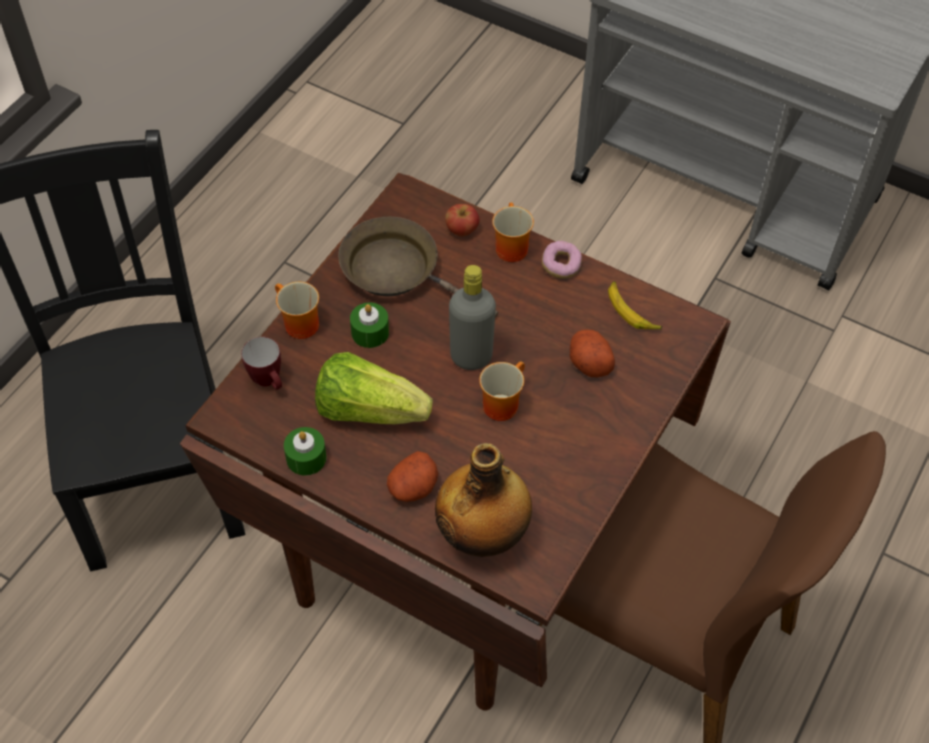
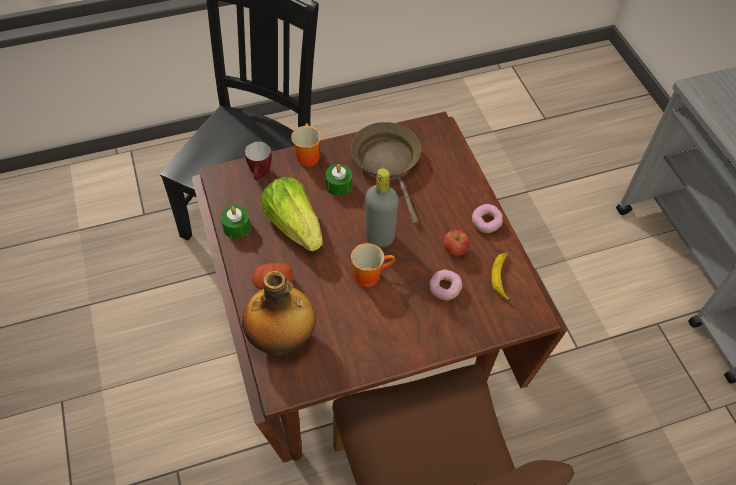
camera: 40 degrees right, 0 degrees up
apple [445,204,479,236] -> apple moved to [444,230,470,256]
mug [492,202,534,262] -> none
potato [570,329,615,377] -> donut [429,270,462,300]

